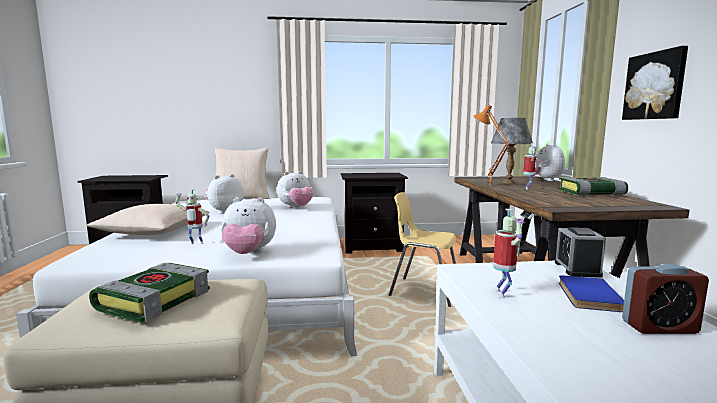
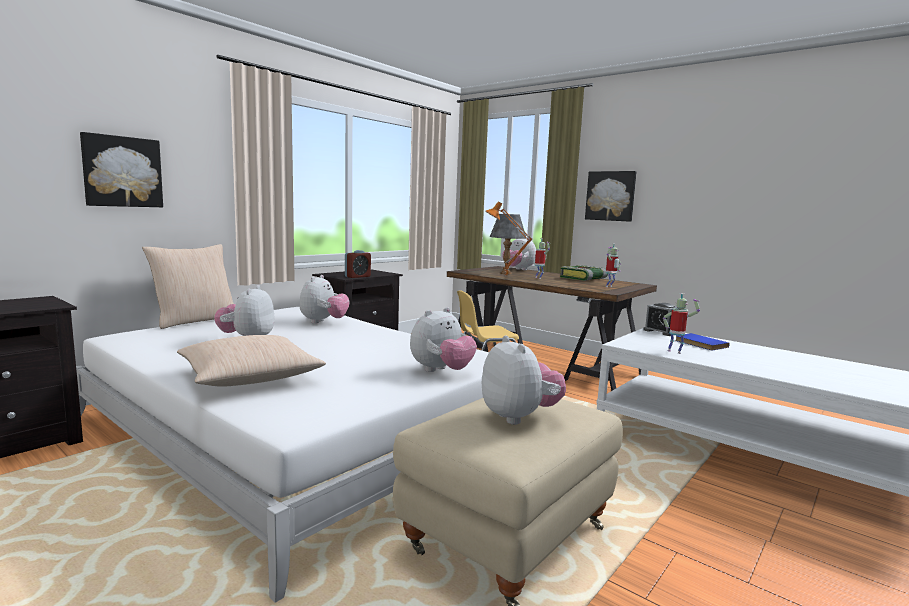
camera: 45 degrees left, 0 degrees up
book [89,263,210,323] -> plush toy [482,336,566,425]
toy robot [175,189,210,244] -> toy robot moved to [606,244,621,287]
alarm clock [622,264,709,334] -> alarm clock moved to [345,250,371,278]
none -> picture [80,132,163,207]

